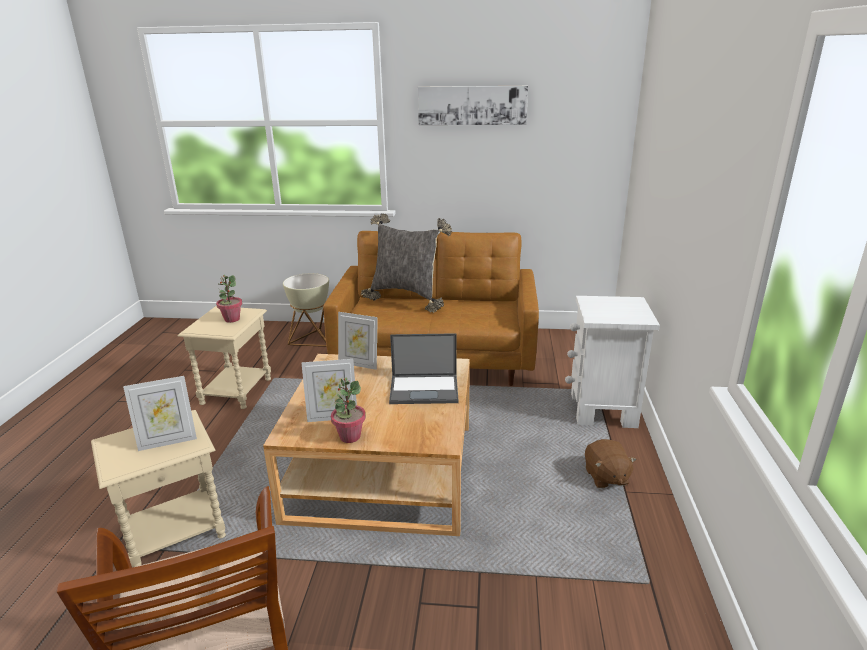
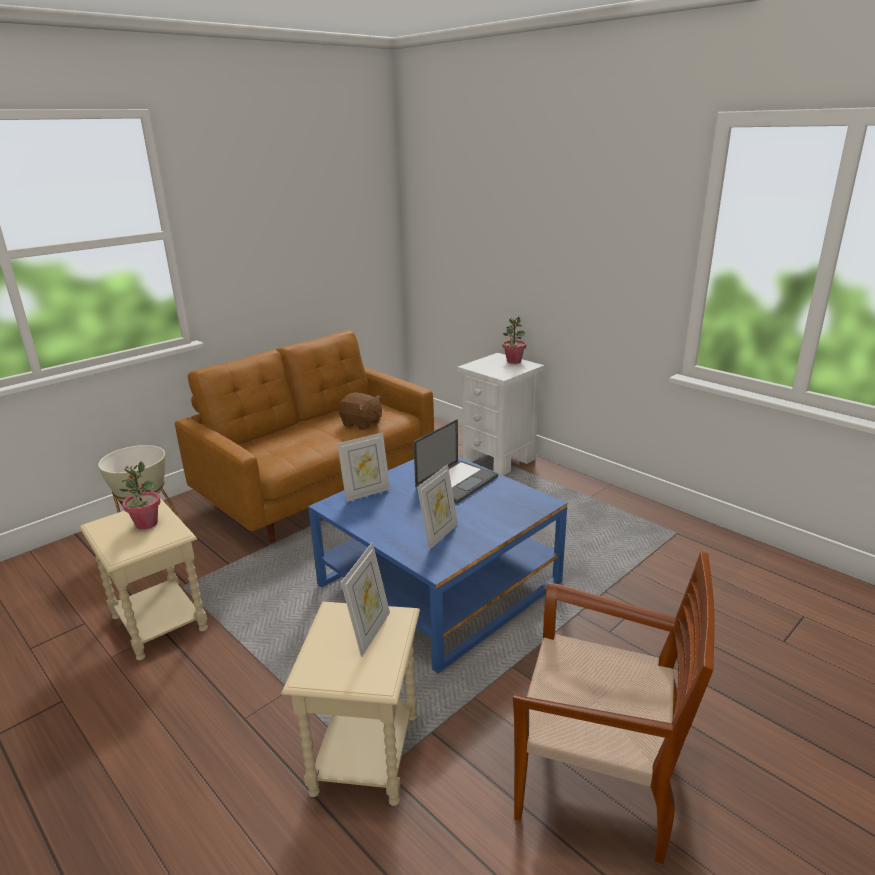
camera: 50 degrees left, 0 degrees up
beige coffee table [263,354,470,536] -> blue coffee table [308,456,568,673]
potted plant [331,377,366,443] -> potted plant moved to [503,317,526,364]
pillow [360,213,452,313] -> none
picture [418,86,528,125] -> none
brown plush toy [585,439,637,488] -> brown plush toy moved to [338,392,382,430]

